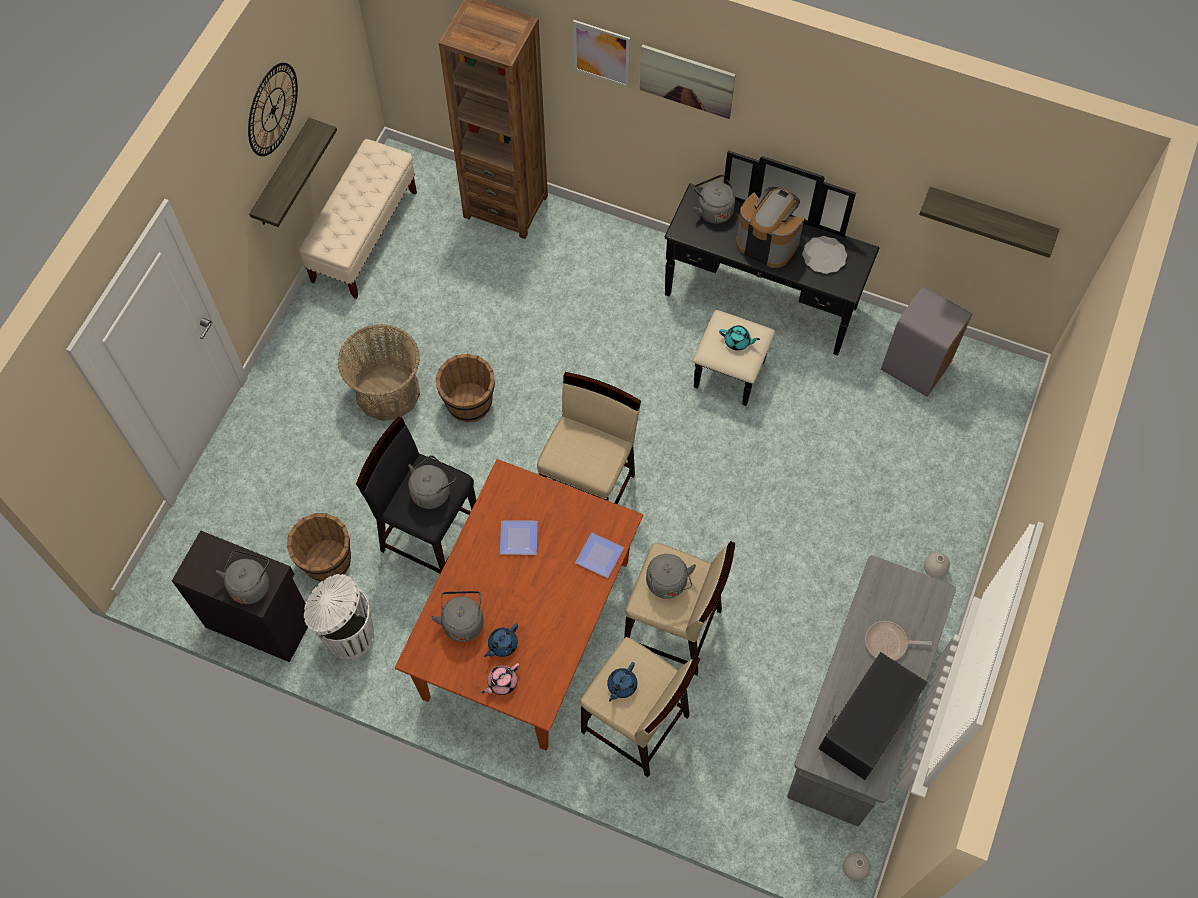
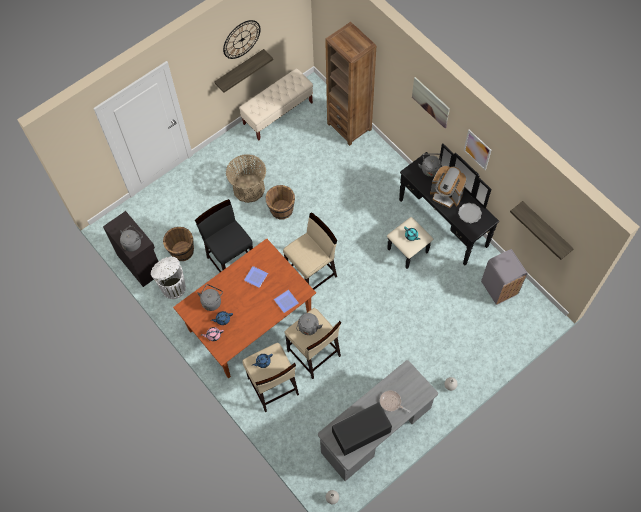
camera: 30 degrees right, 0 degrees up
grey kettle [408,455,456,509] -> none
picture [573,20,630,87] -> picture moved to [464,130,491,170]
coffee machine [736,187,805,268] -> coffee machine turned 150 degrees clockwise [430,166,467,208]

